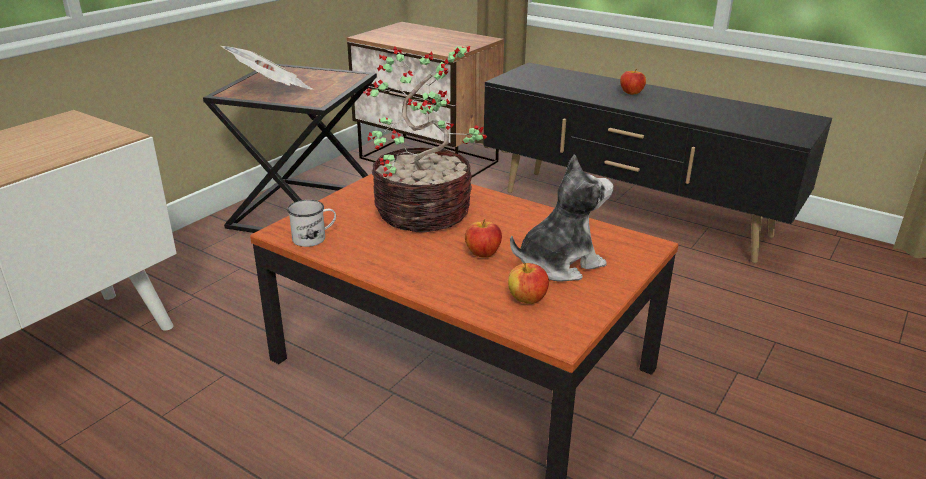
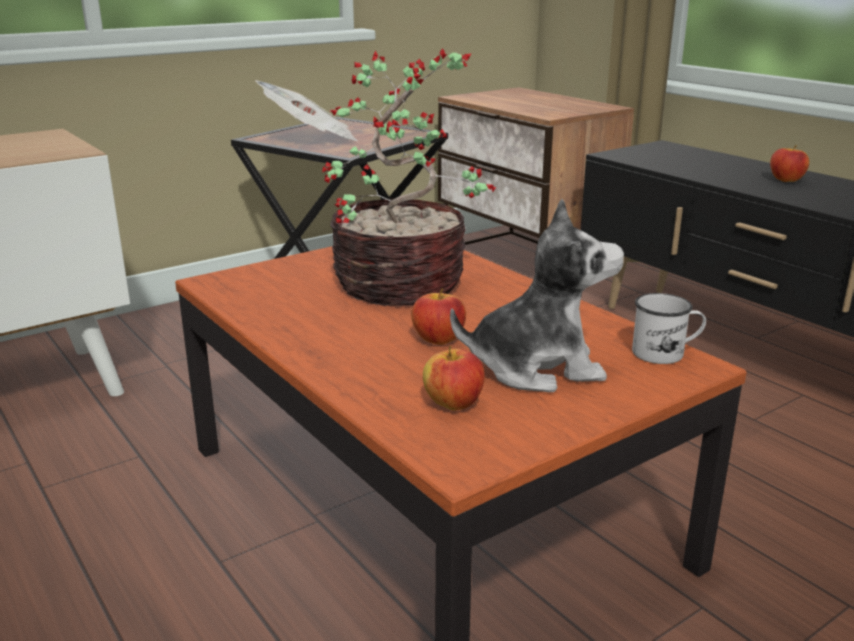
camera: 20 degrees right, 5 degrees down
white mug [287,200,336,247] -> white mug moved to [632,293,706,364]

